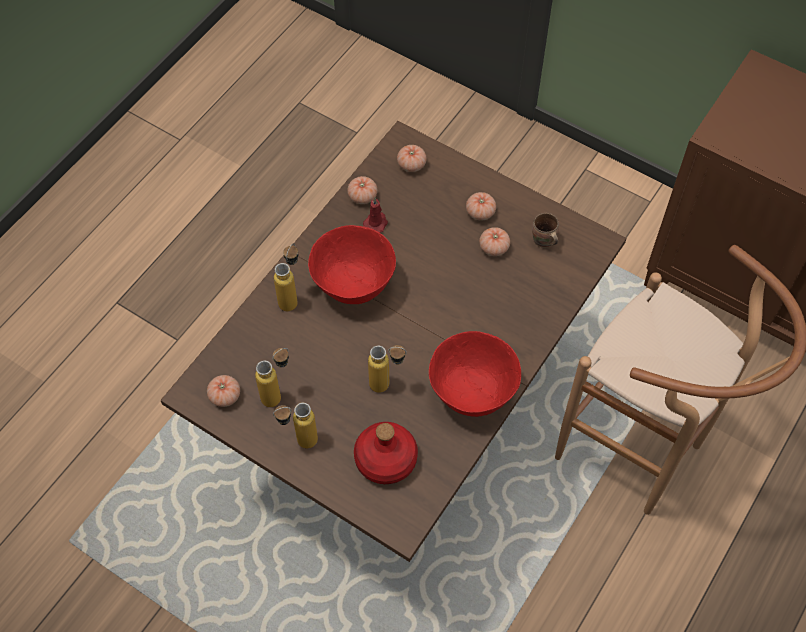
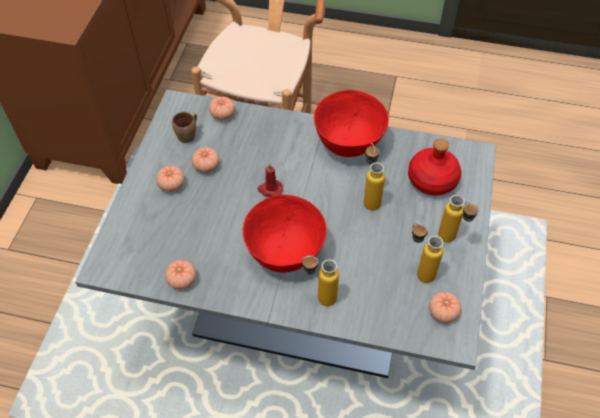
camera: 110 degrees left, 5 degrees down
brown dining table [161,121,626,562] -> grey dining table [75,90,496,378]
red candle [363,198,388,233] -> red candle moved to [258,163,283,197]
tomato [397,145,427,172] -> tomato moved to [209,96,235,120]

